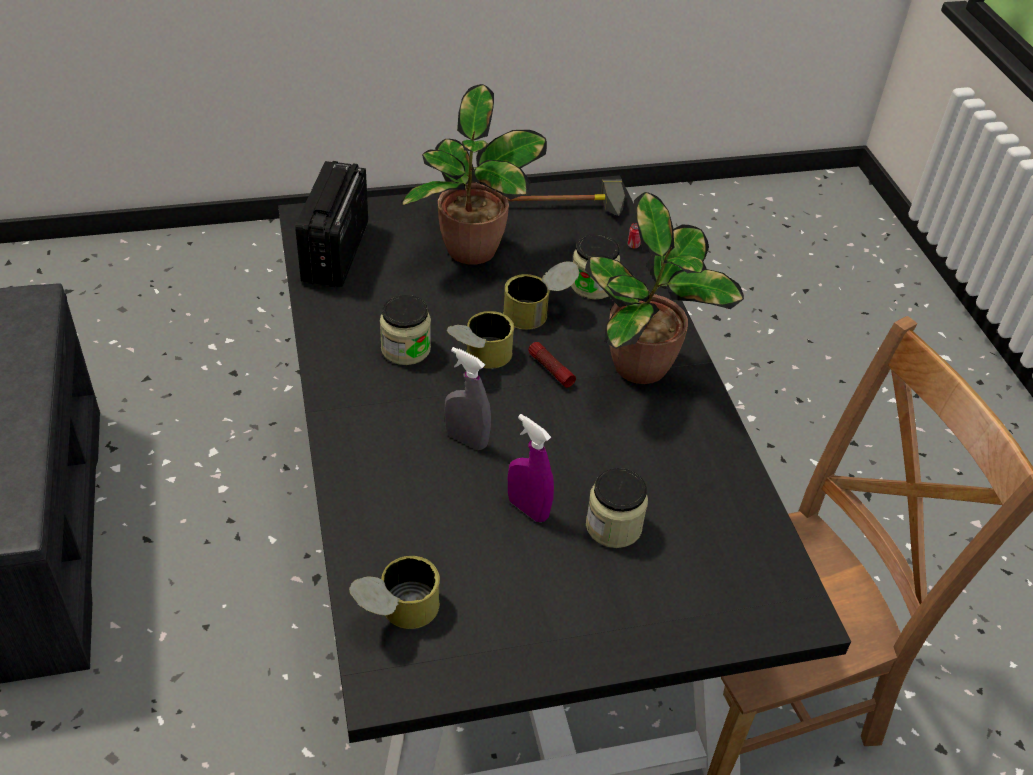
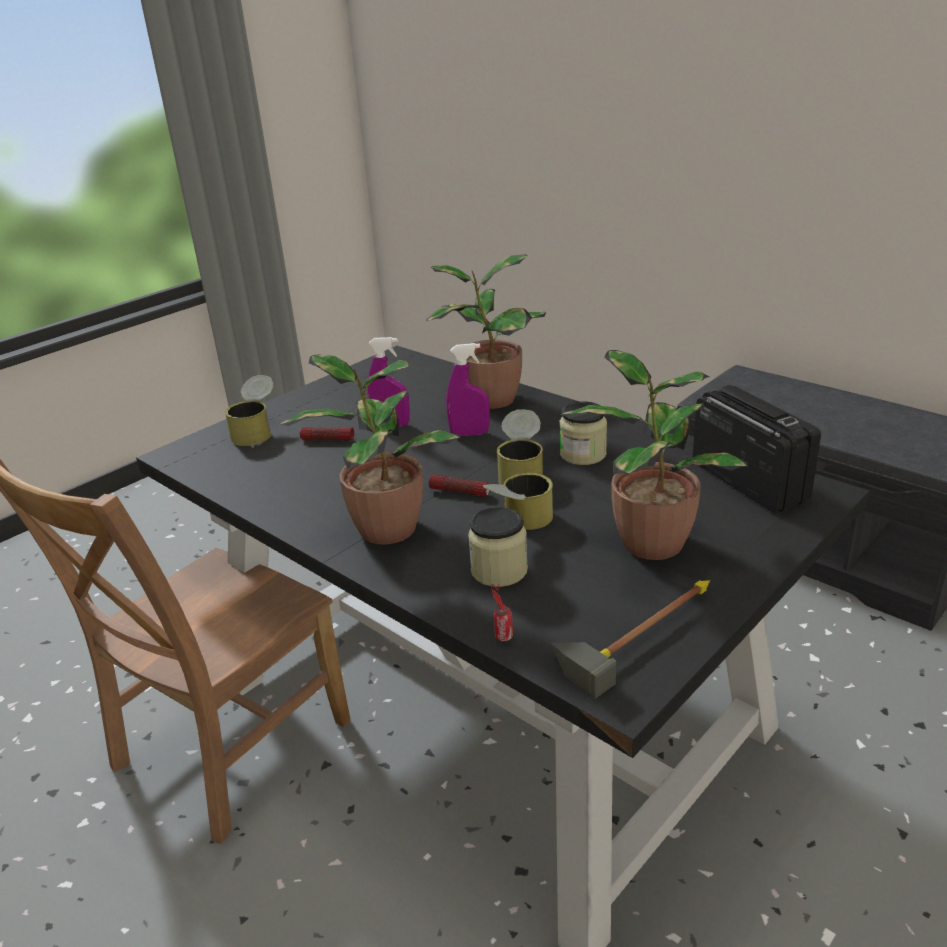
camera: 150 degrees right, 15 degrees down
can [349,556,440,629] -> can moved to [225,375,273,446]
grey spray bottle [445,347,491,450] -> purple spray bottle [446,343,490,436]
jar [586,468,648,548] -> flashlight [300,427,354,440]
none -> potted plant [427,254,547,409]

